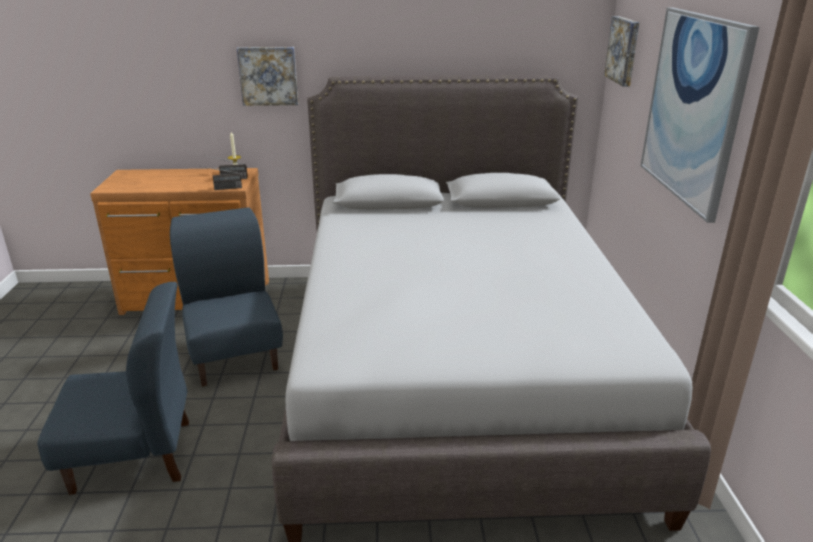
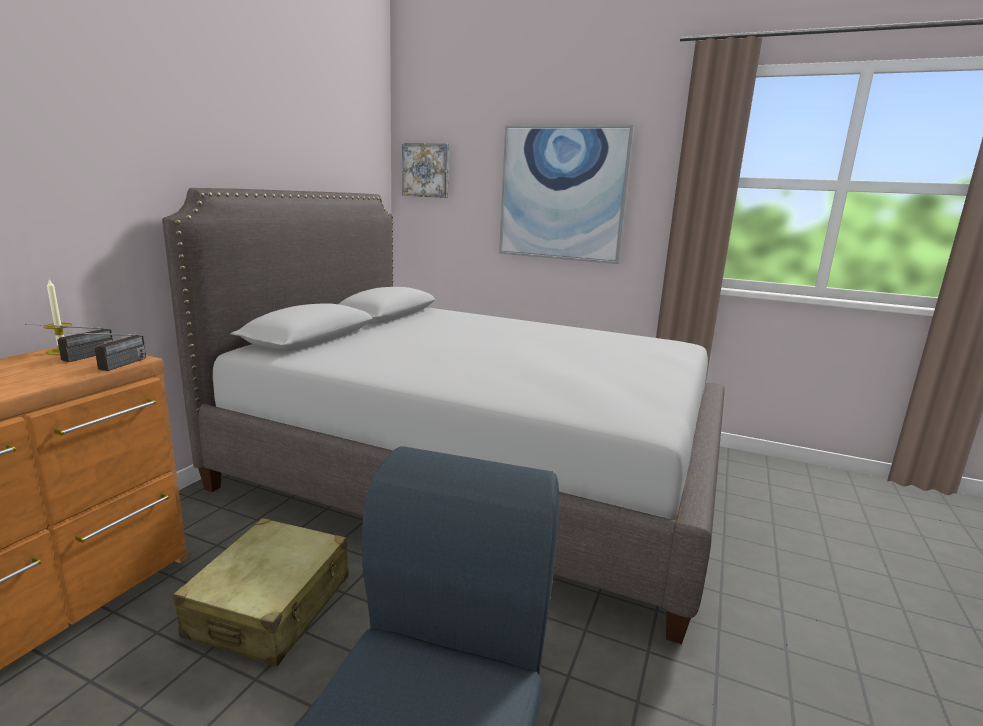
camera: 65 degrees left, 10 degrees down
blue chair [170,207,283,387] -> beige suitcase [173,518,348,666]
picture [237,47,298,106] -> none

